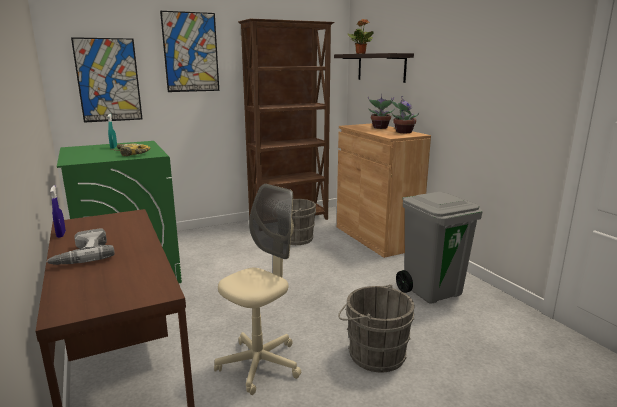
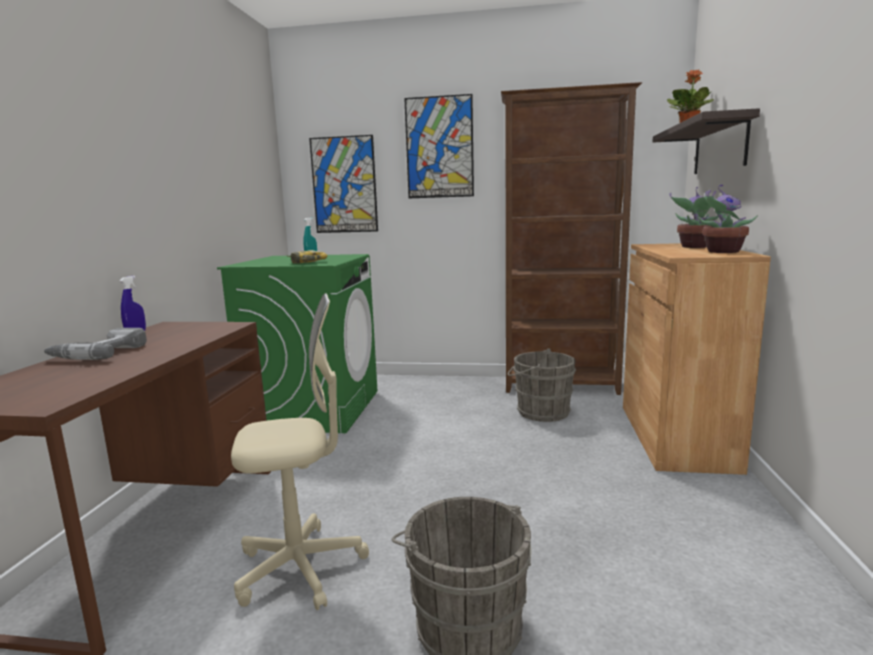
camera: 35 degrees right, 5 degrees down
grey trash can [396,192,483,304] -> none

